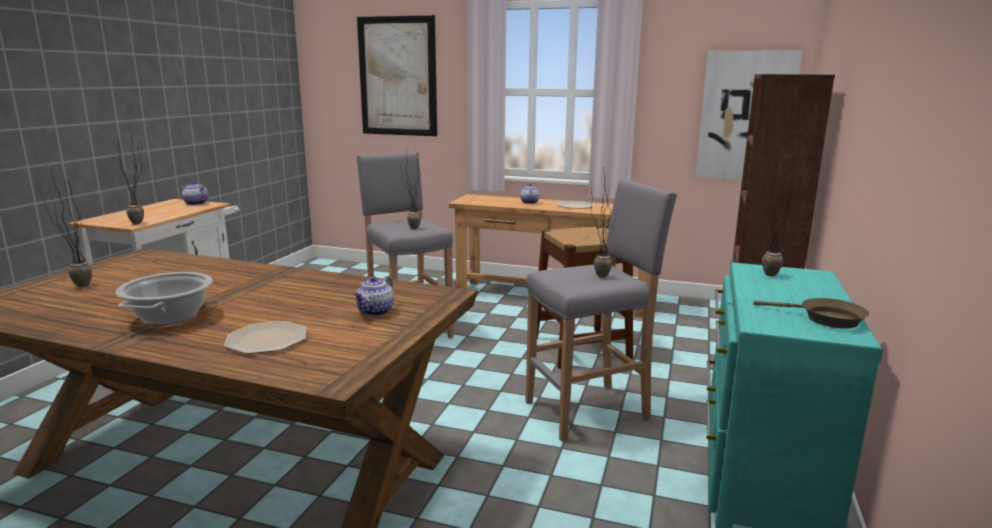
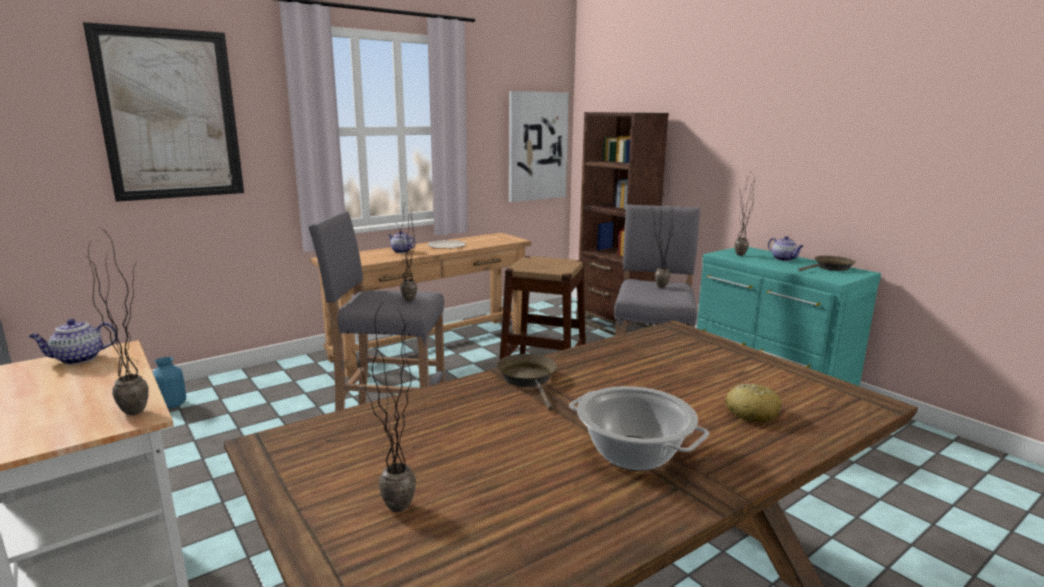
camera: 55 degrees left, 0 degrees up
plate [224,321,307,354] -> bread [725,384,782,422]
teapot [354,276,394,316] -> teapot moved to [768,236,804,261]
none -> blue vase [153,357,186,409]
none -> brown frying pan [496,354,557,411]

